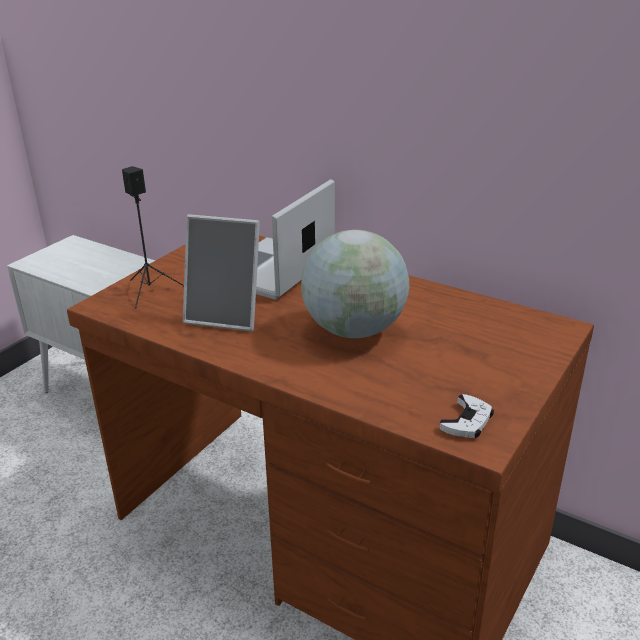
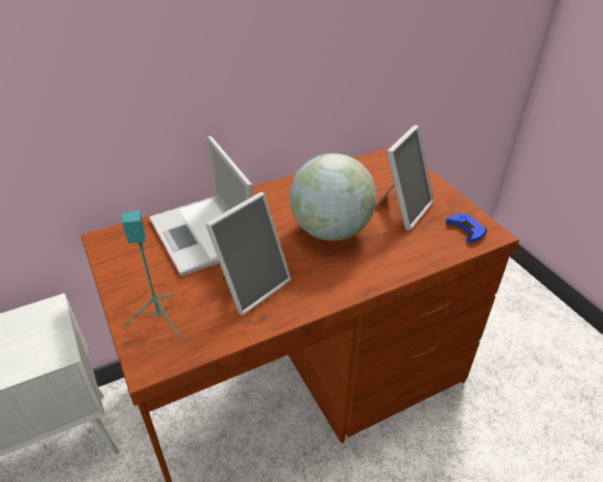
camera: 60 degrees left, 10 degrees up
black speaker [122,166,184,308] -> turquoise speaker [122,210,183,340]
white game controller [440,394,494,438] -> blue game controller [446,213,487,243]
none -> picture frame [375,125,434,231]

